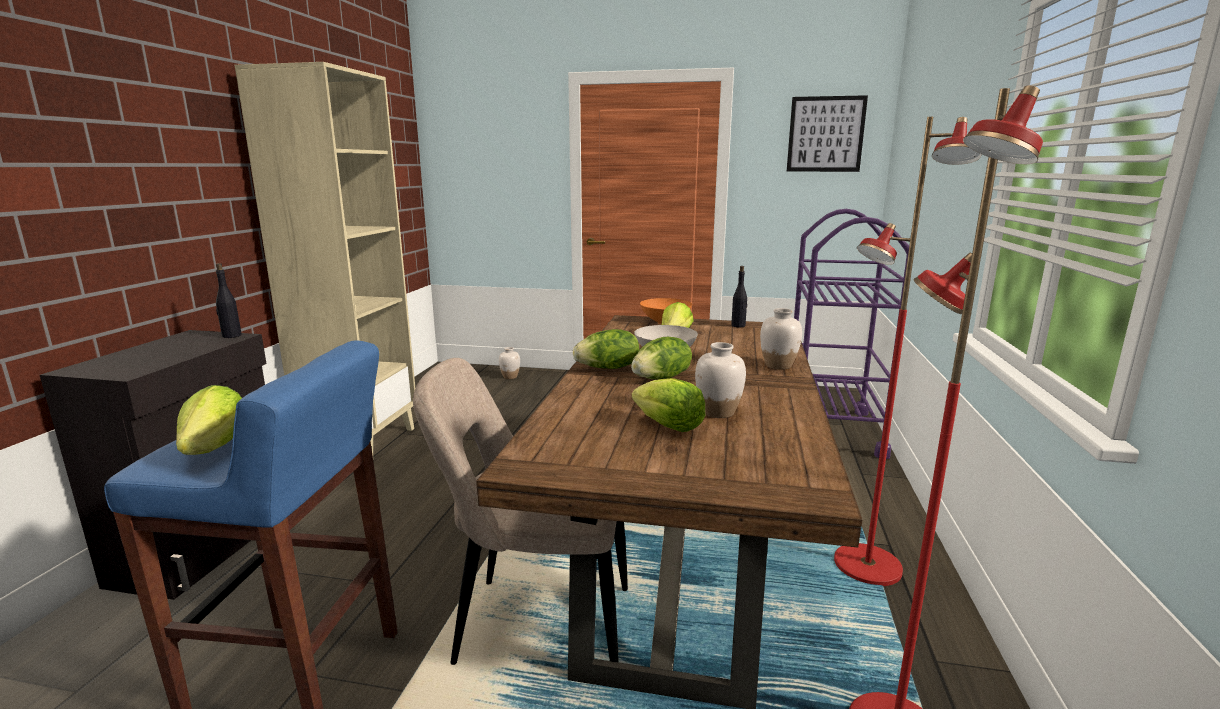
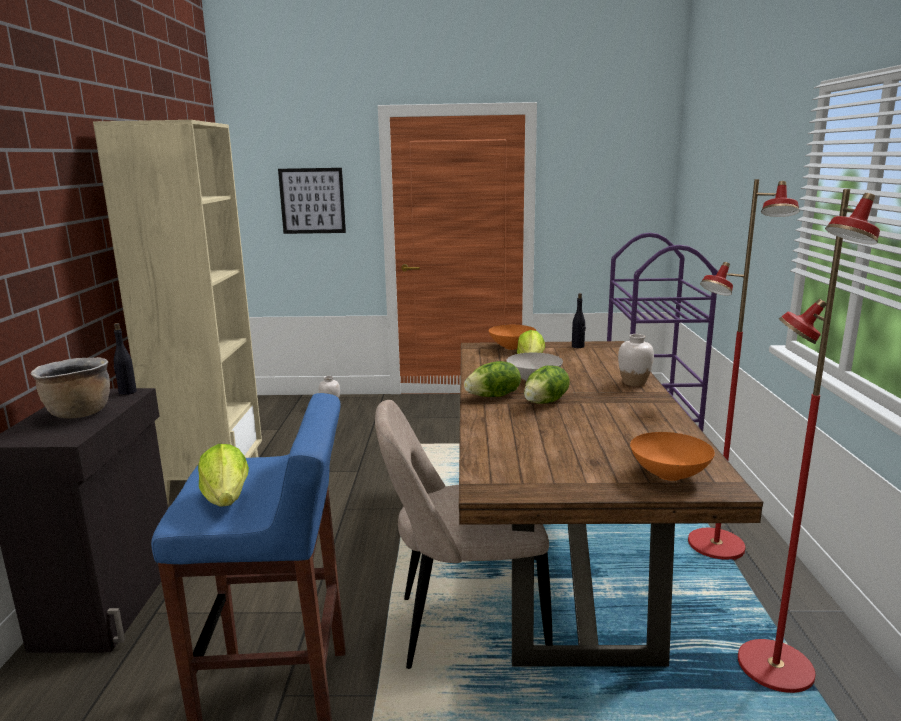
camera: 10 degrees left, 0 degrees up
lettuce [632,378,705,432] -> none
white vase [695,342,746,418] -> none
picture [787,95,868,172] -> picture moved to [278,168,346,234]
none -> brown cooking pot [31,357,110,419]
none -> orange bowl [630,432,715,481]

